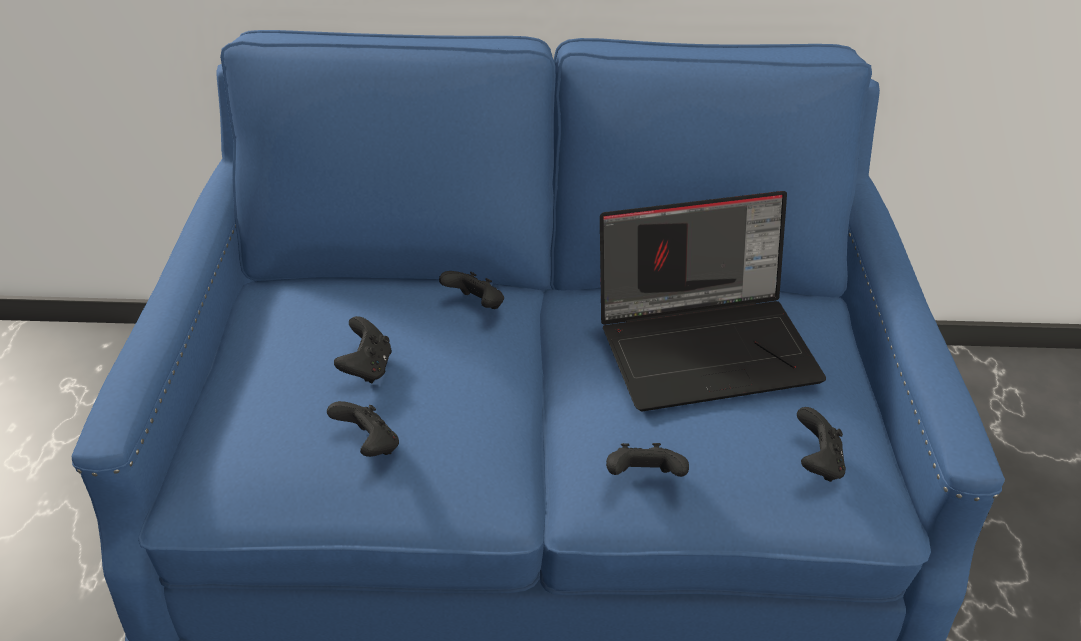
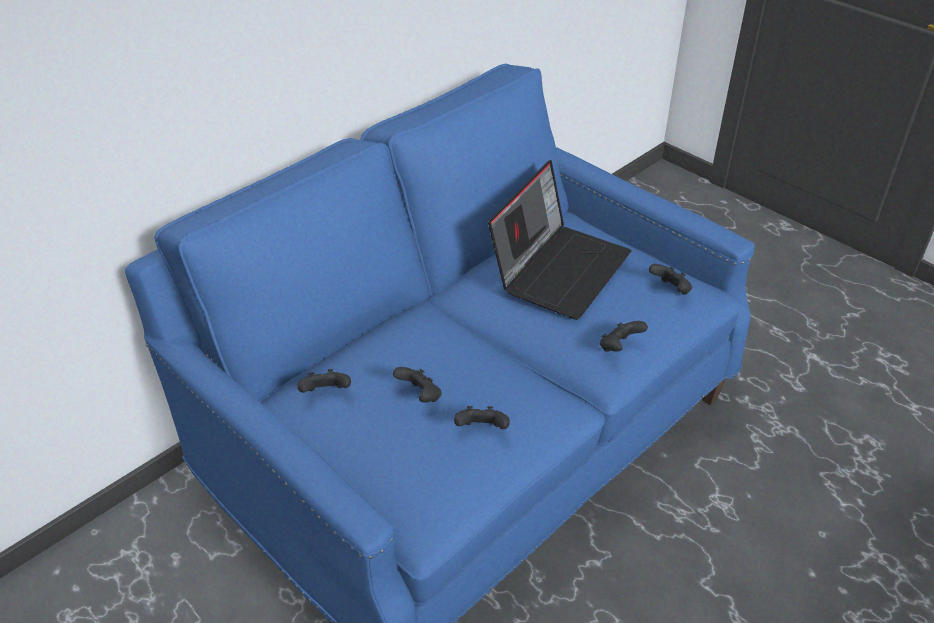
camera: 45 degrees left, 0 degrees up
black game controller [439,271,504,309] -> black game controller moved to [298,369,351,393]

